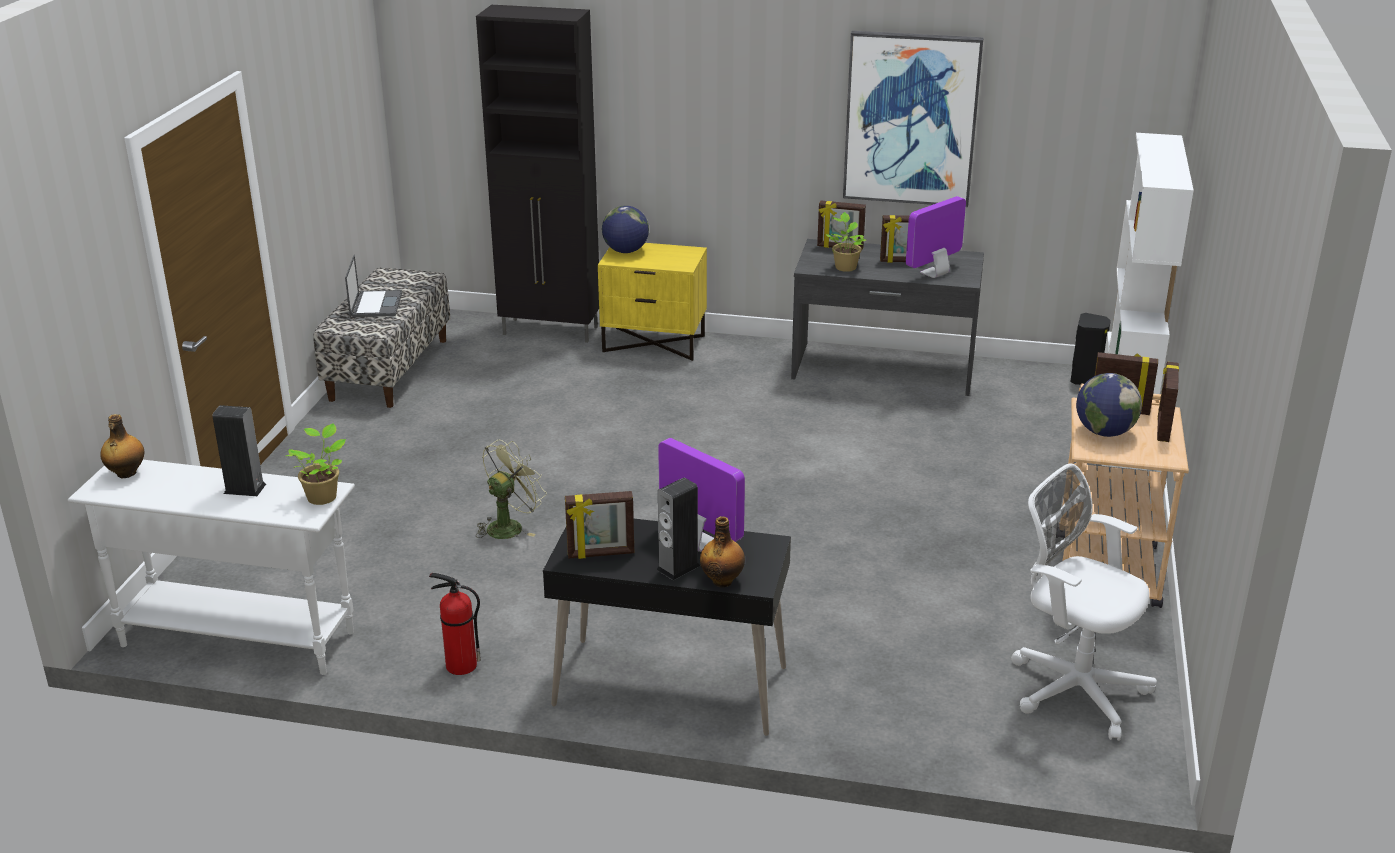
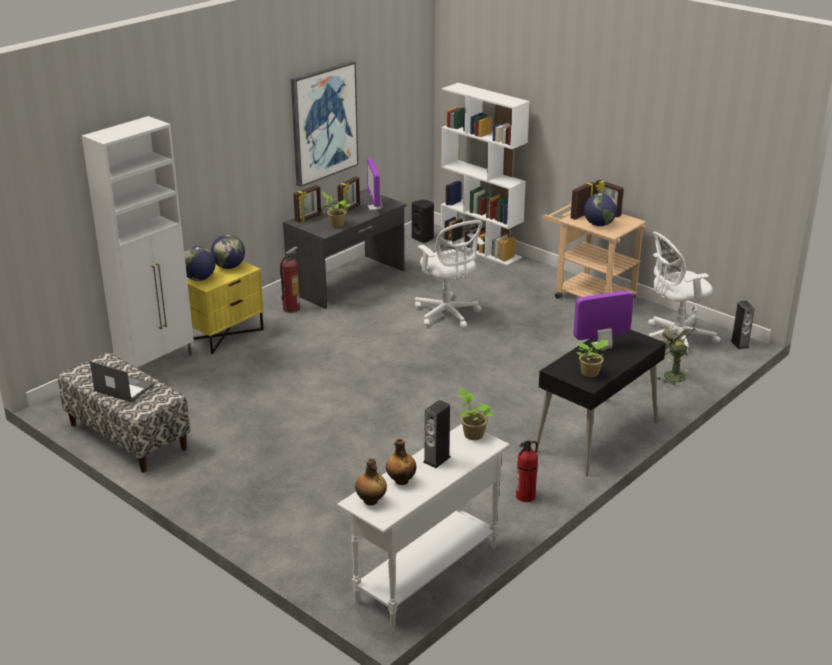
camera: 60 degrees left, 0 degrees up
black cabinet [476,5,599,343] -> white cabinet [82,116,194,368]
green fan [476,440,547,539] -> green fan moved to [653,320,698,386]
picture frame [565,491,634,559] -> potted plant [576,340,608,377]
speaker [656,478,700,580] -> speaker moved to [731,300,755,349]
bottle [700,516,745,587] -> bottle moved to [386,438,416,485]
none -> globe [211,235,245,269]
none -> fire extinguisher [280,246,300,313]
none -> white office chair [415,220,484,328]

